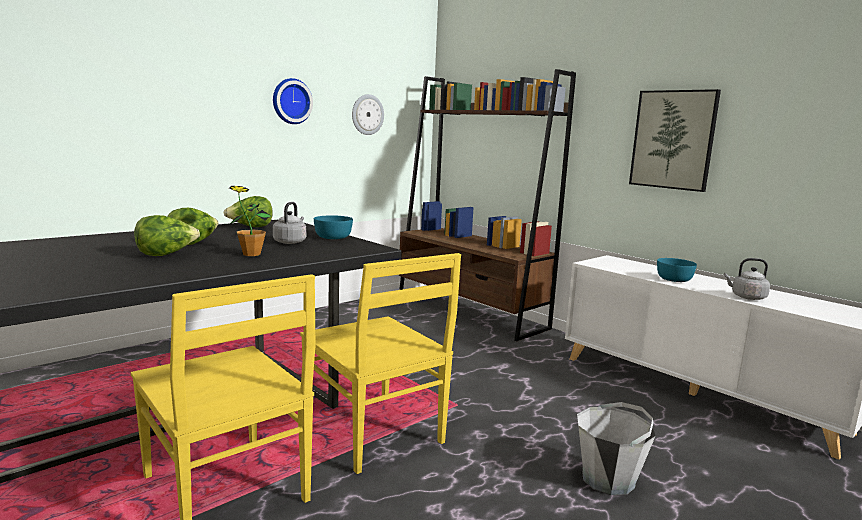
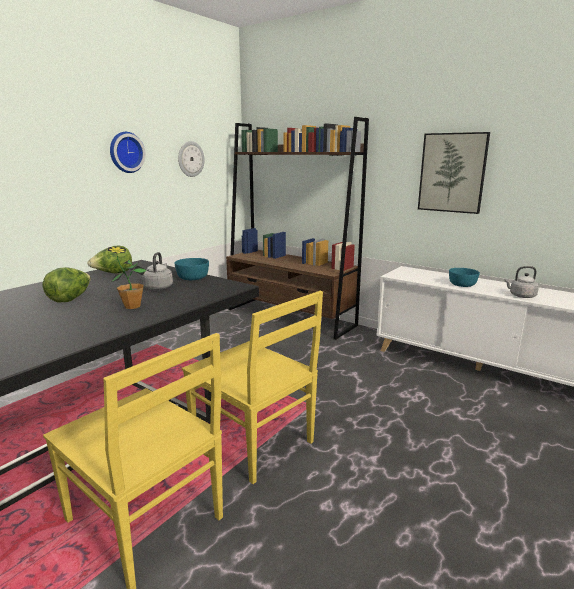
camera: 10 degrees left, 5 degrees up
lettuce [134,215,200,256] -> none
grey bucket [577,402,656,495] -> none

